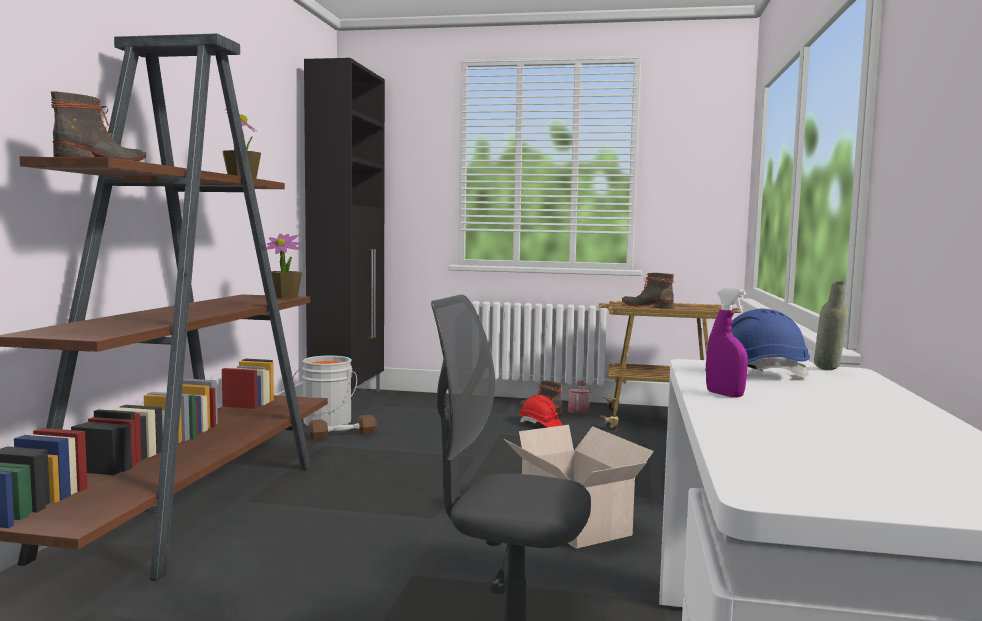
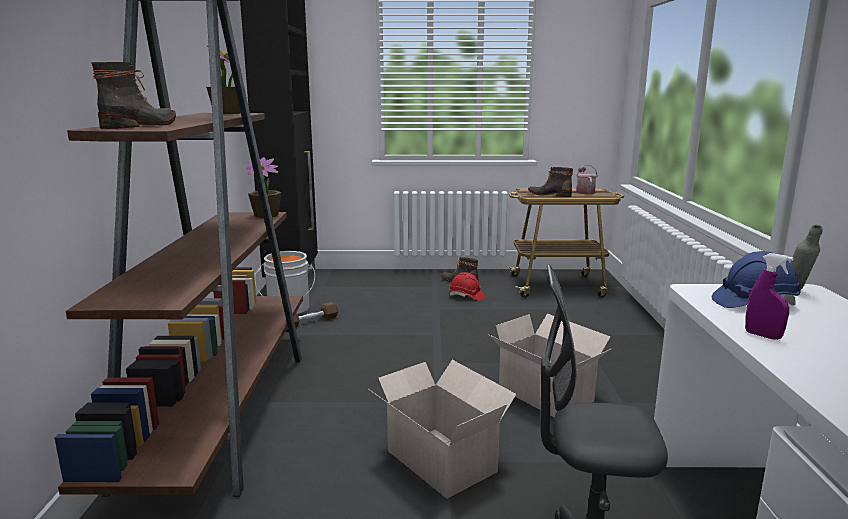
camera: 10 degrees left, 10 degrees up
watering can [567,379,591,414] -> watering can moved to [576,165,598,194]
none -> cardboard box [369,360,517,499]

